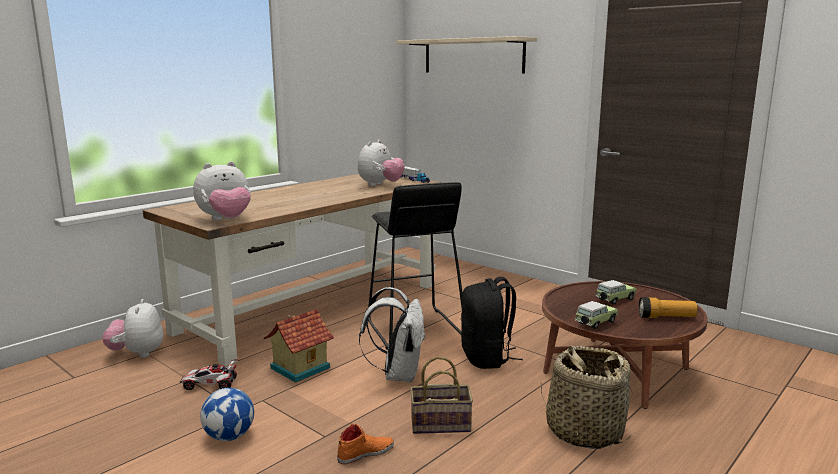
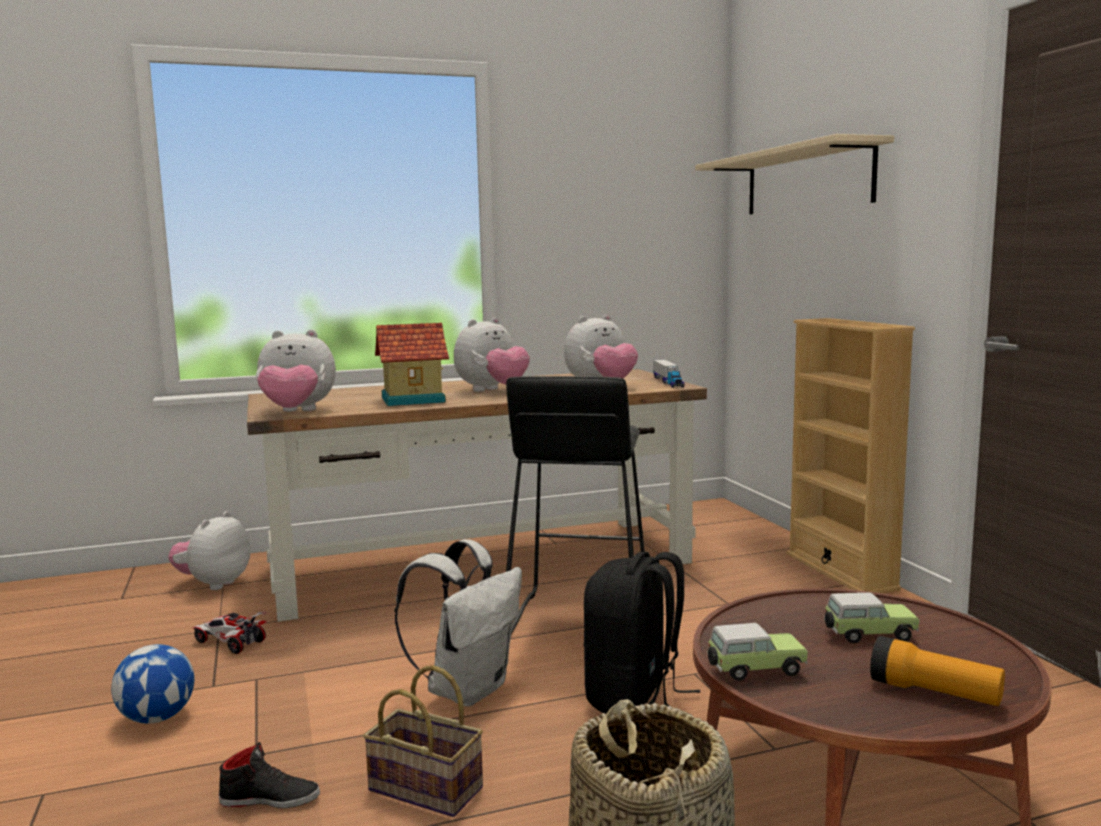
camera: 30 degrees right, 5 degrees down
toy house [264,309,334,383] -> toy house moved to [375,323,449,406]
orange shoe [337,423,394,464] -> black shoe [218,742,320,808]
none -> plush toy [454,318,530,392]
none -> beige bookcase [787,318,915,593]

